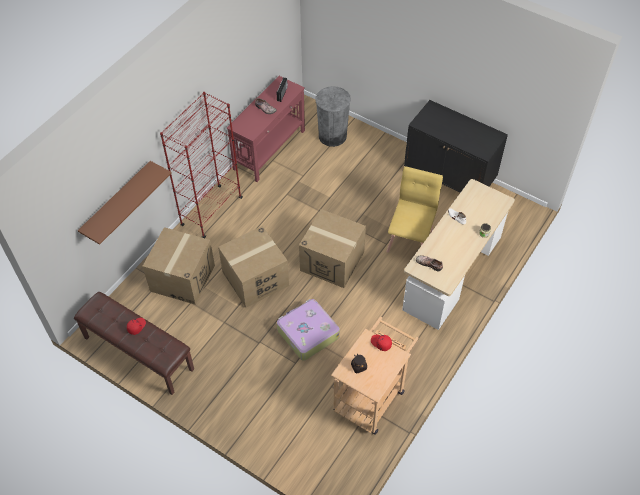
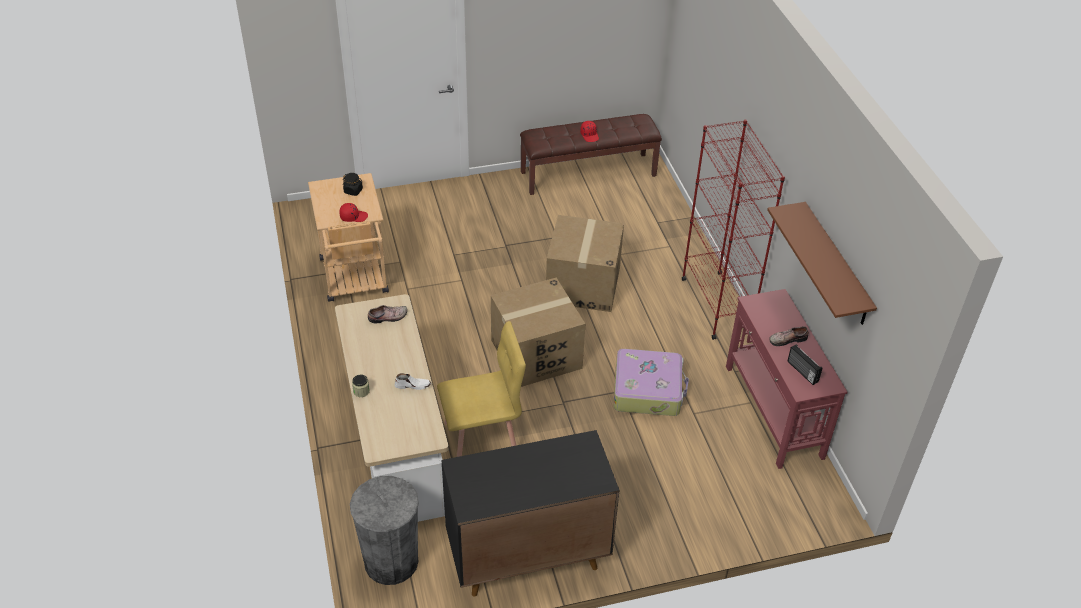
camera: 130 degrees right, 10 degrees down
brown shelf [78,161,172,245] -> brown shelf moved to [767,202,877,325]
cardboard box [142,227,215,305] -> none
suitcase [277,299,340,361] -> suitcase moved to [614,349,689,416]
grey trash can [315,86,351,147] -> grey trash can moved to [350,476,419,585]
yellow chair [386,166,443,253] -> yellow chair turned 75 degrees counterclockwise [437,321,526,457]

